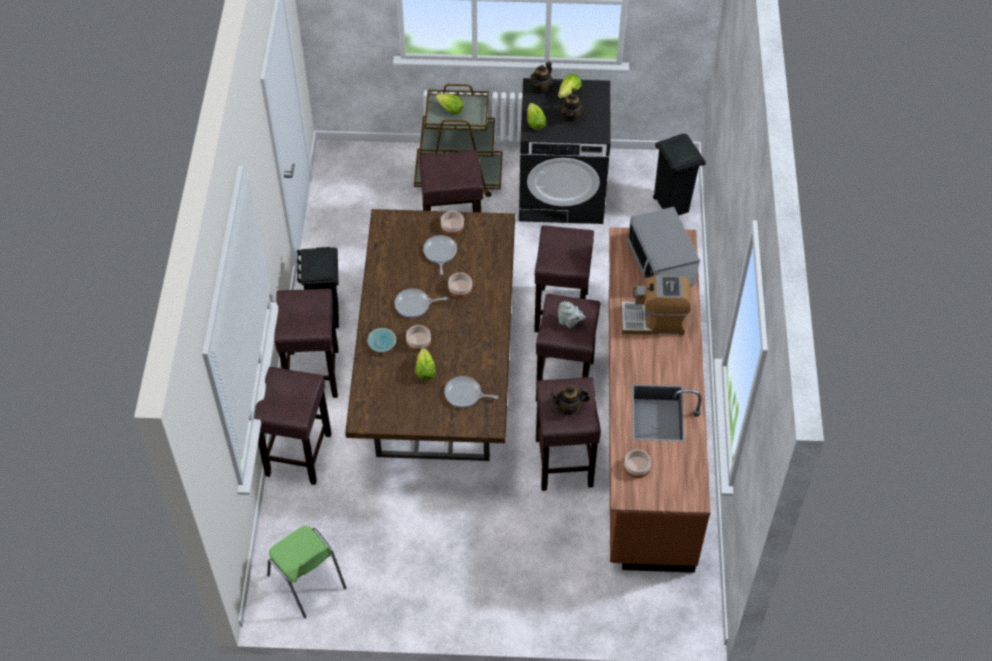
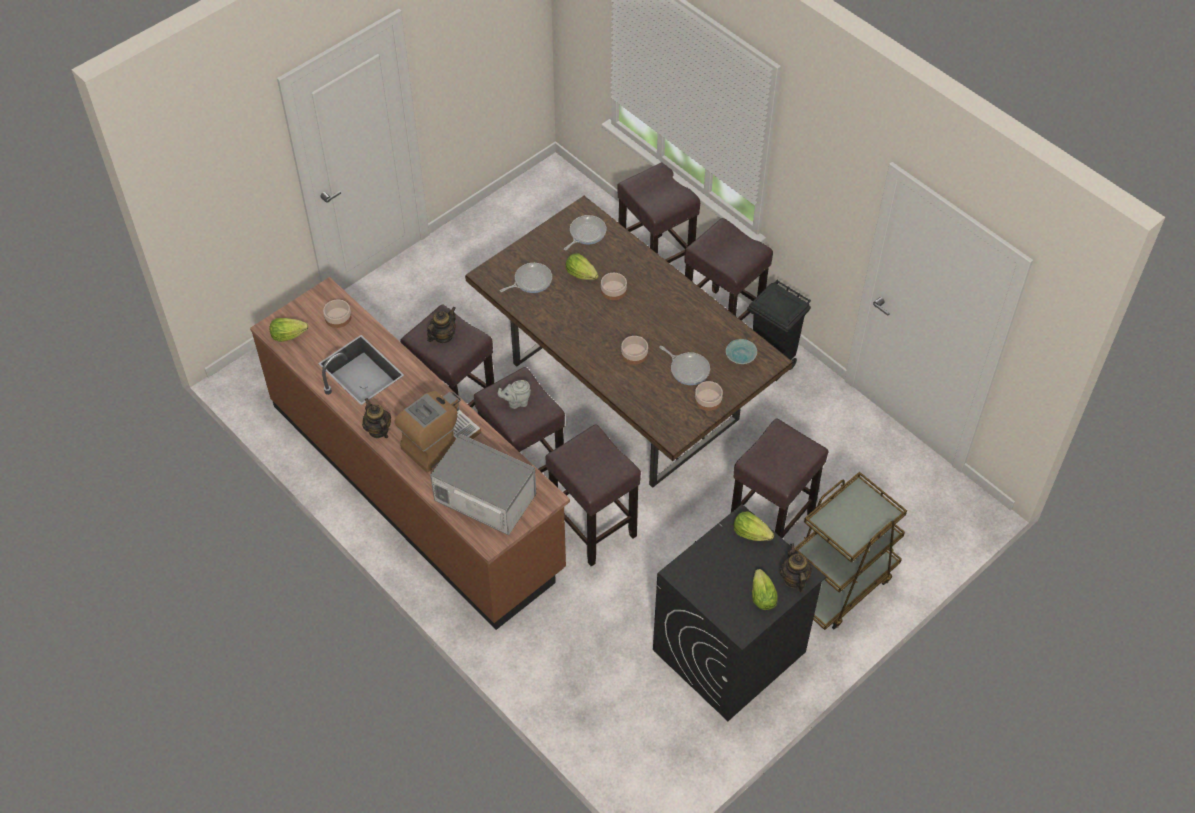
camera: 135 degrees right, 0 degrees up
green chair [267,525,347,618] -> none
turquoise bowl [367,328,396,352] -> turquoise bowl moved to [726,339,757,364]
frying pan [394,288,447,318] -> frying pan moved to [564,215,607,250]
lettuce [435,94,463,114] -> lettuce moved to [270,318,308,342]
teapot [560,88,584,123] -> teapot moved to [362,398,391,438]
black trash can [653,134,706,216] -> none

